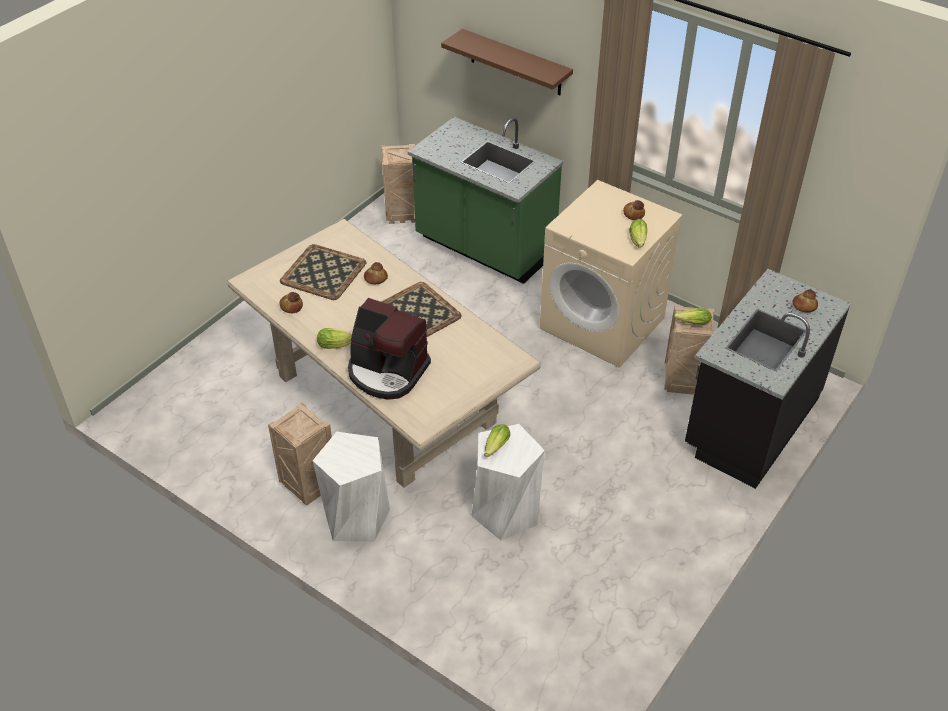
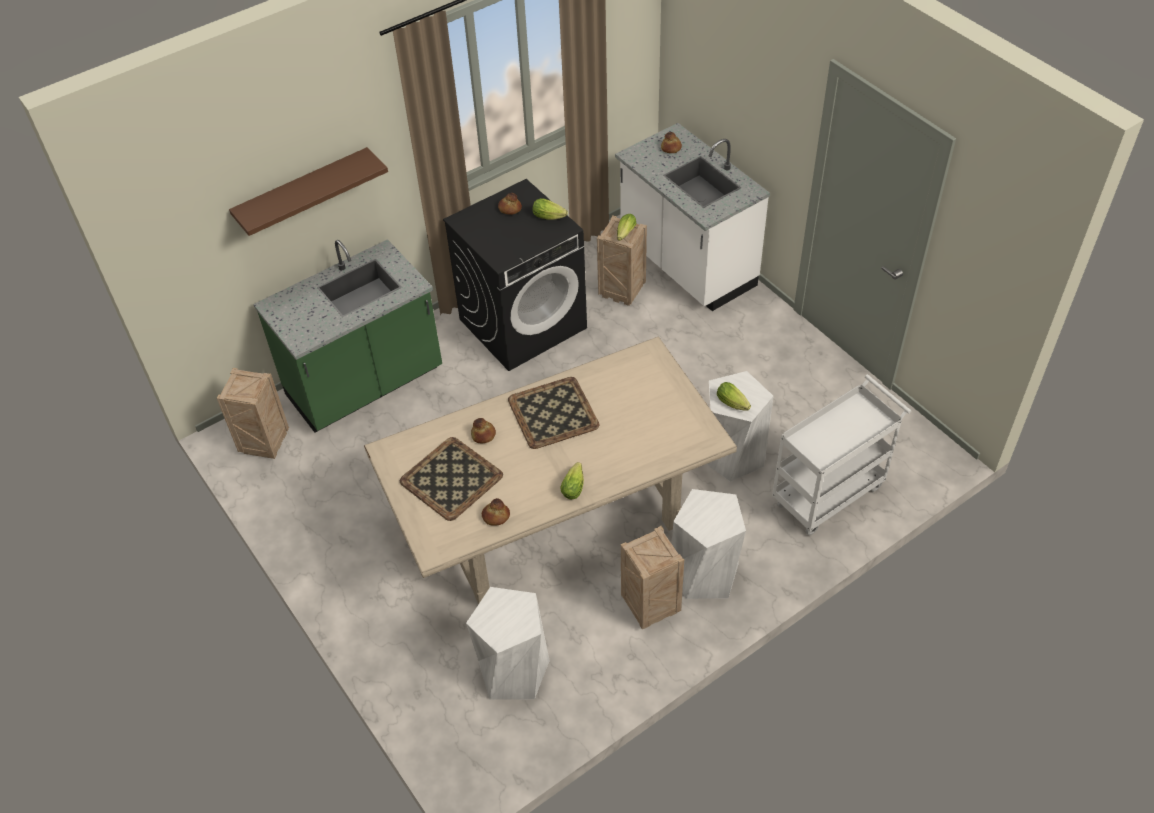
camera: 70 degrees left, 5 degrees up
coffee machine [348,298,431,400] -> none
beige washing machine [540,180,683,368] -> black washing machine [443,179,587,371]
black counter [685,269,851,489] -> white counter [615,123,770,311]
none -> white stool [466,587,550,700]
none -> white cart [772,374,911,535]

